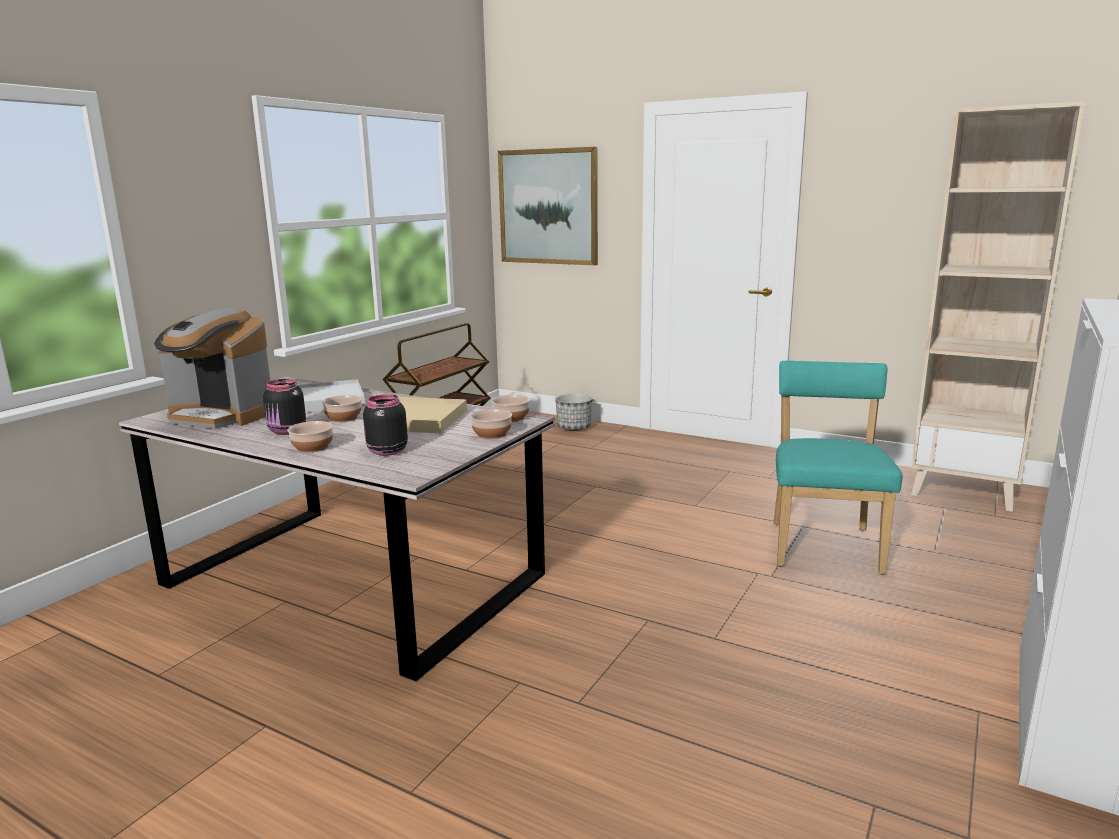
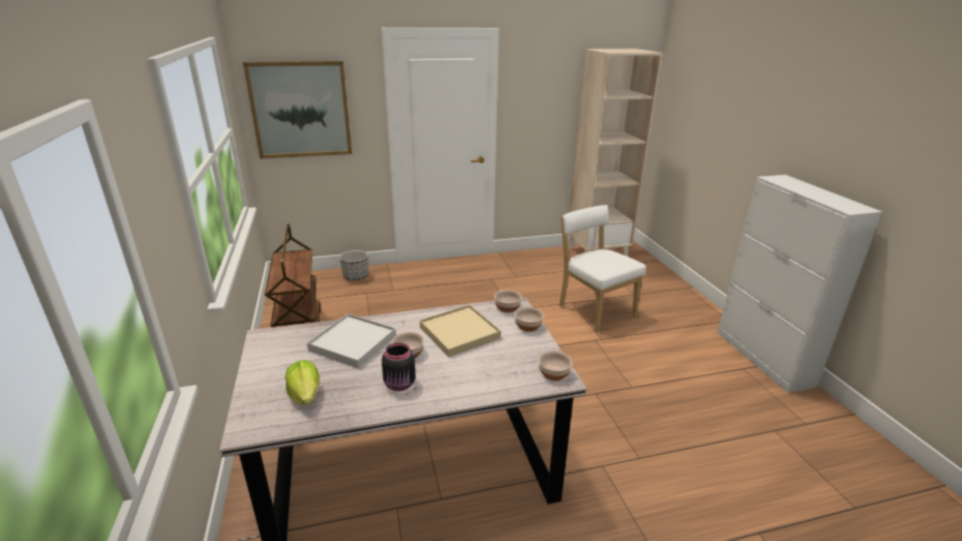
camera: 45 degrees left, 10 degrees up
coffee machine [154,308,270,429] -> lettuce [285,360,320,405]
bowl [287,421,333,453] -> bowl moved to [539,351,572,381]
black jar [363,394,408,456] -> none
turquoise chair [773,361,902,575] -> white chair [559,205,646,332]

